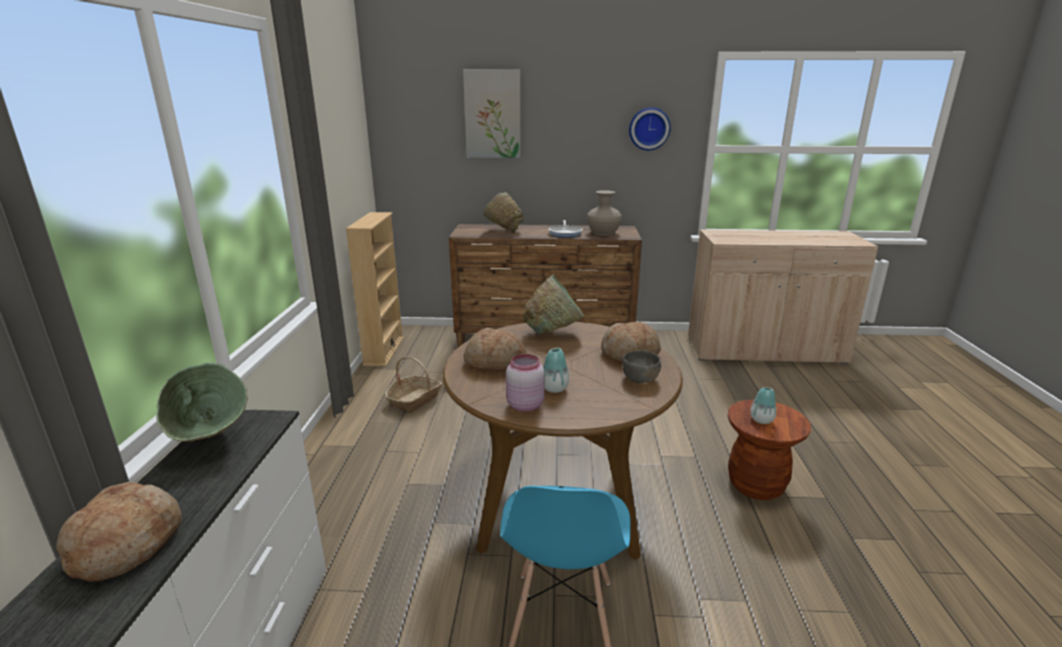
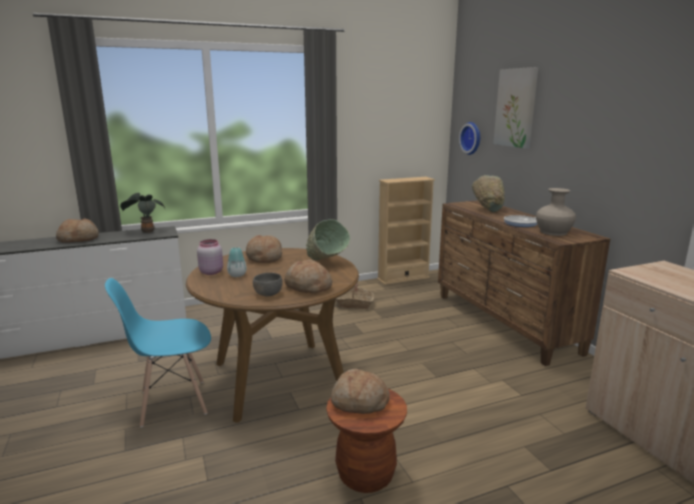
camera: 65 degrees right, 5 degrees down
green bowl [156,363,248,442] -> potted plant [120,193,165,233]
wall clock [629,107,671,150] -> wall clock moved to [459,122,480,155]
vase [750,387,776,424] -> bread [331,369,390,414]

